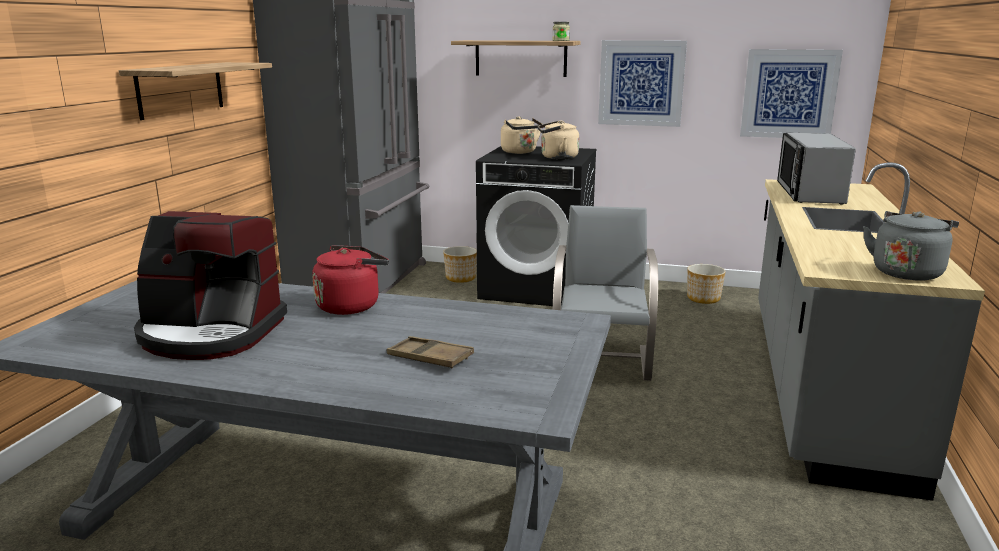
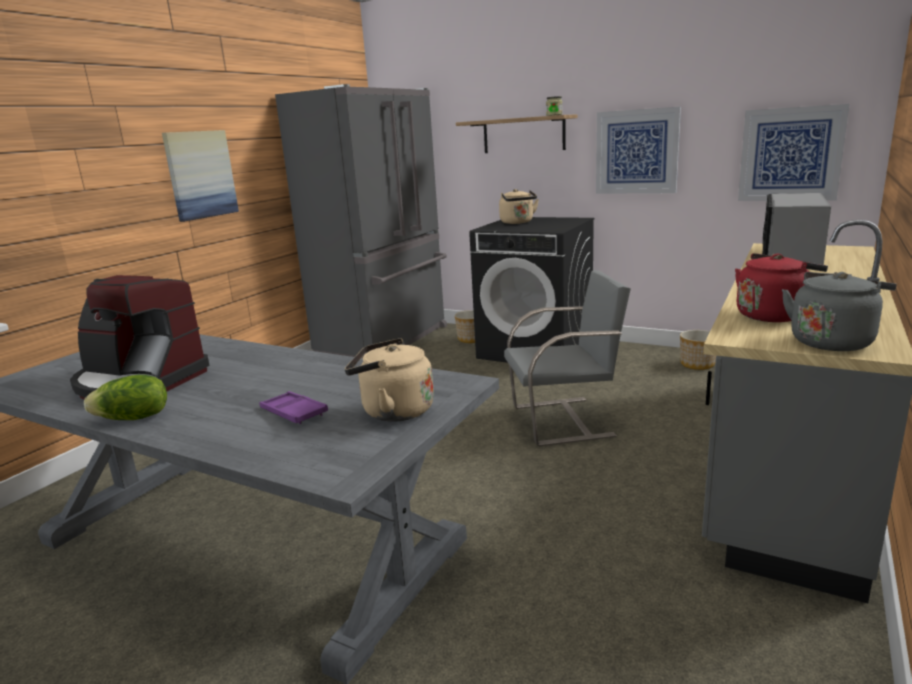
camera: 15 degrees right, 0 degrees up
shelf [119,62,272,120] -> picture [162,130,239,222]
red kettle [312,245,389,315] -> red kettle moved to [735,253,828,322]
brown tray [387,336,474,368] -> purple tray [259,391,328,424]
beige kettle [538,120,579,160] -> beige kettle moved to [345,338,434,422]
grey chair [553,205,658,381] -> grey chair turned 60 degrees clockwise [504,270,631,446]
none -> lettuce [84,375,167,420]

